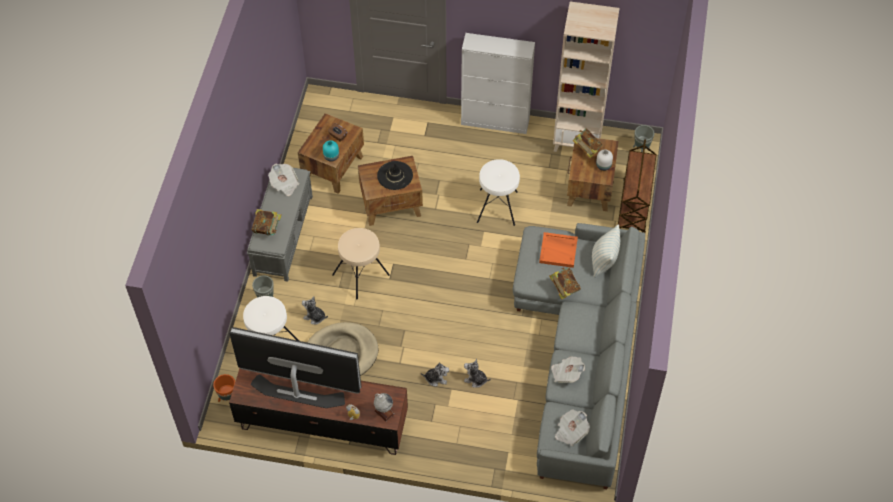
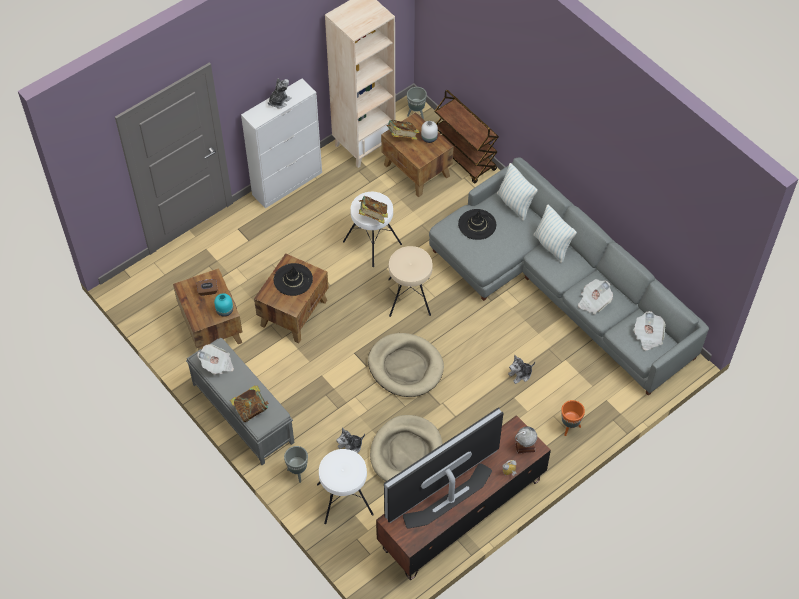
camera: 50 degrees left, 0 degrees up
orange planter [213,374,235,402] -> orange planter moved to [561,400,585,436]
beige stool [332,228,390,299] -> beige stool moved to [388,246,433,317]
plush toy [421,362,449,387] -> plush toy moved to [268,79,291,108]
orange tray [539,232,578,268] -> black hat [458,209,496,240]
book [549,268,581,300] -> book moved to [359,196,388,224]
none -> beige dog bed [368,333,444,397]
none -> pillow [533,204,577,263]

